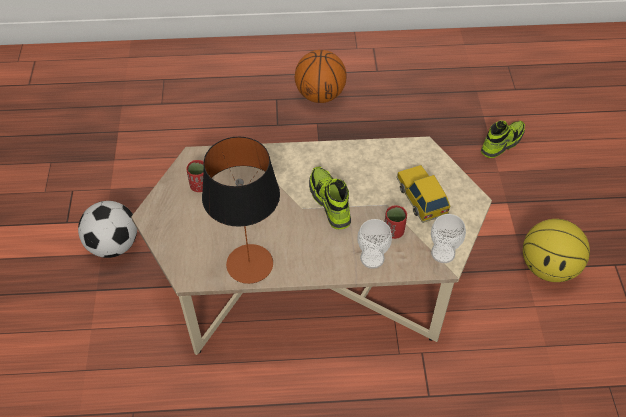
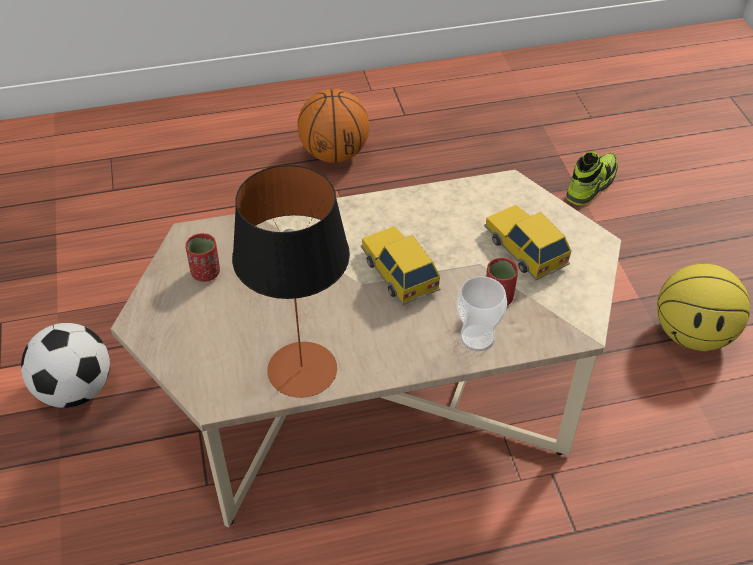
camera: 10 degrees left, 5 degrees down
shoe [309,166,351,229] -> toy car [361,226,440,305]
cup [431,214,466,263] -> none

